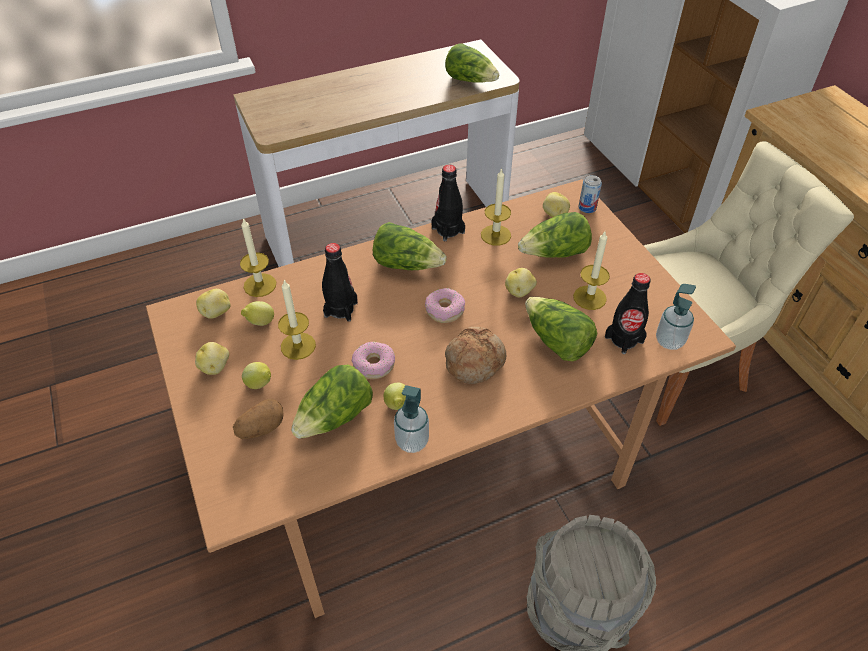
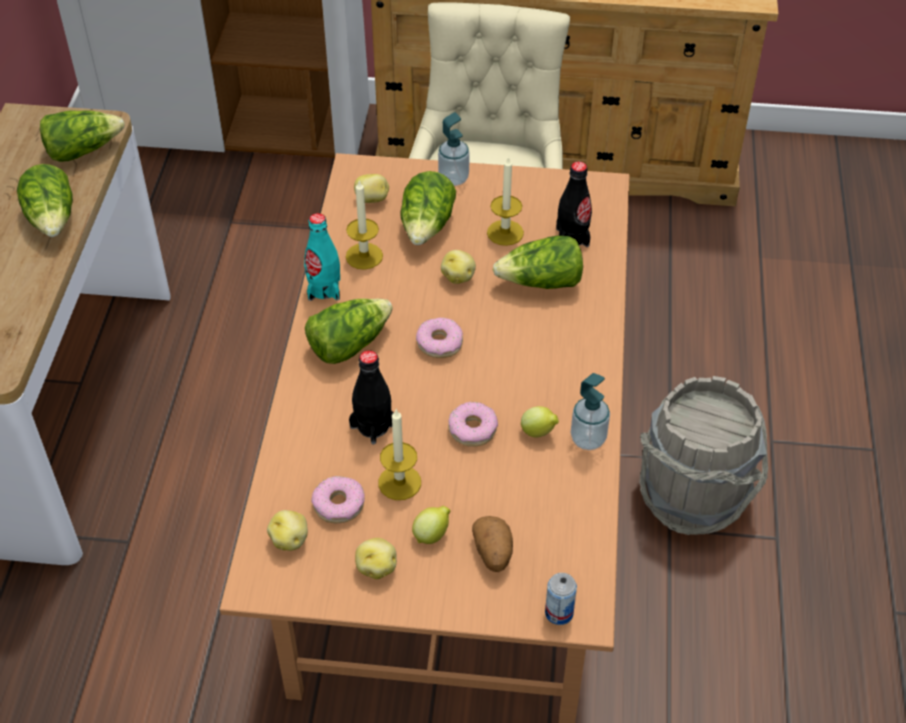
camera: 60 degrees left, 0 degrees up
candle [240,218,276,297] -> none
lemon [241,301,274,326] -> donut [311,476,365,524]
lettuce [291,365,373,439] -> lettuce moved to [17,164,73,237]
black bottle [431,165,465,242] -> turquoise bottle [304,213,340,301]
bread [445,327,506,384] -> none
can [579,175,602,213] -> can moved to [545,573,577,625]
soap dispenser [656,284,696,350] -> soap dispenser moved to [438,112,470,186]

